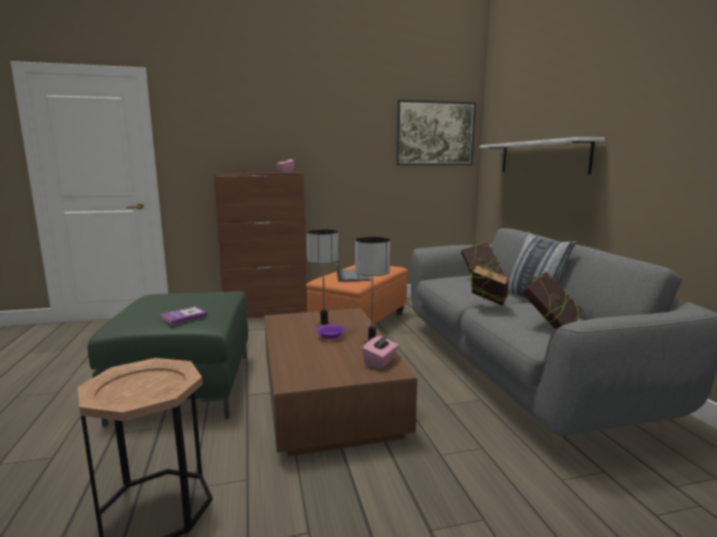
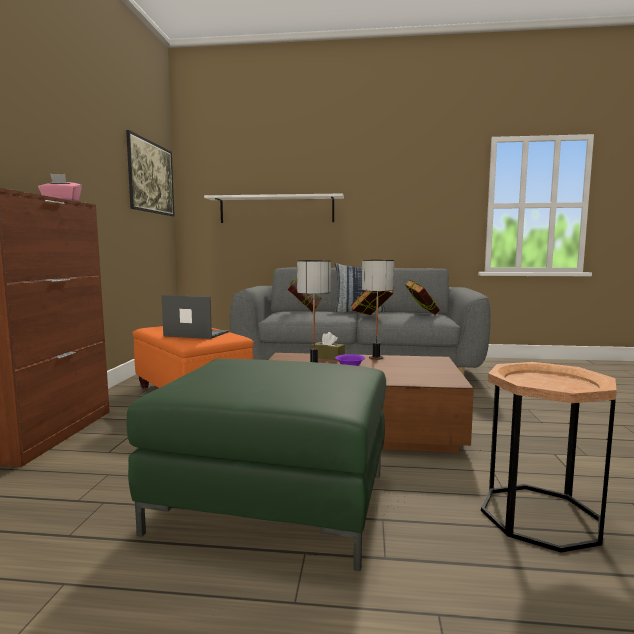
camera: 70 degrees left, 5 degrees down
book [160,306,208,325] -> none
pink tissue box [362,334,399,369] -> none
none -> brown tissue box [312,332,345,360]

